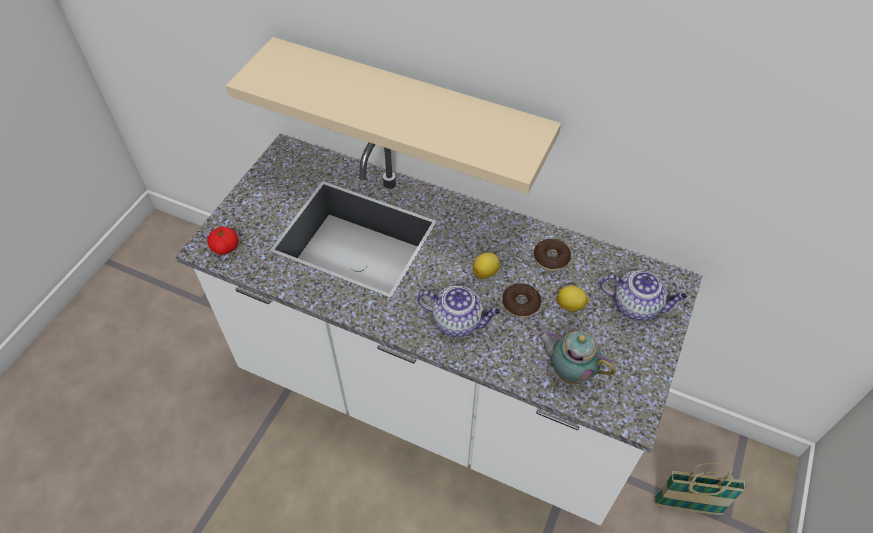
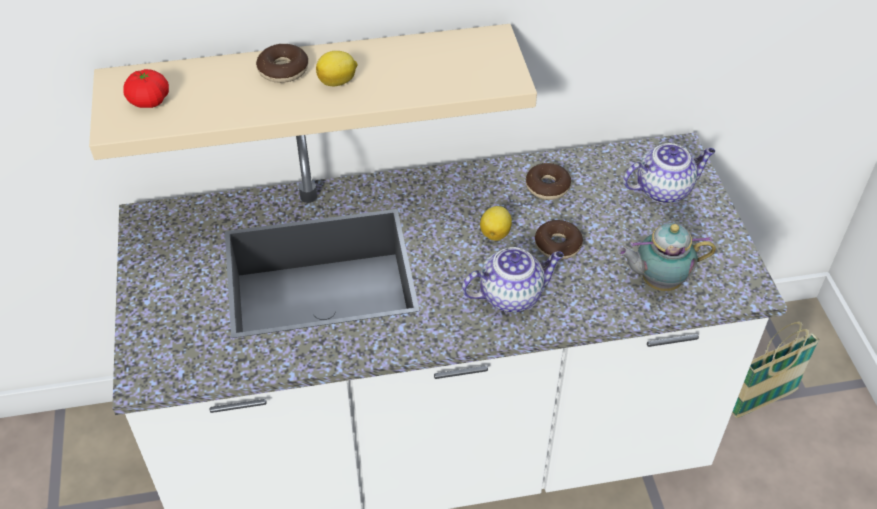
camera: 35 degrees left, 5 degrees down
tomato [207,226,239,255] -> tomato moved to [123,69,169,108]
lemon [557,285,589,311] -> lemon moved to [316,51,357,86]
none -> donut [256,44,308,83]

